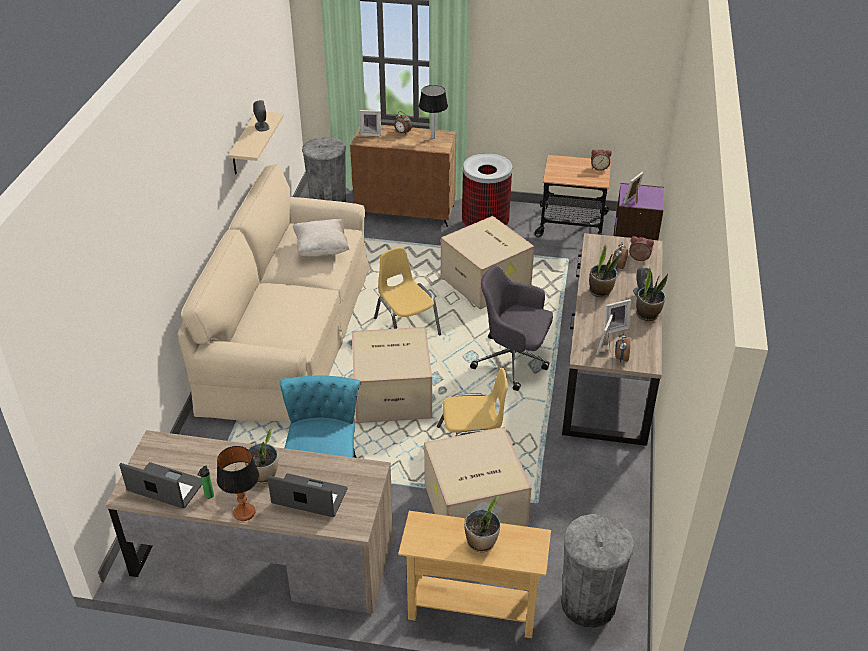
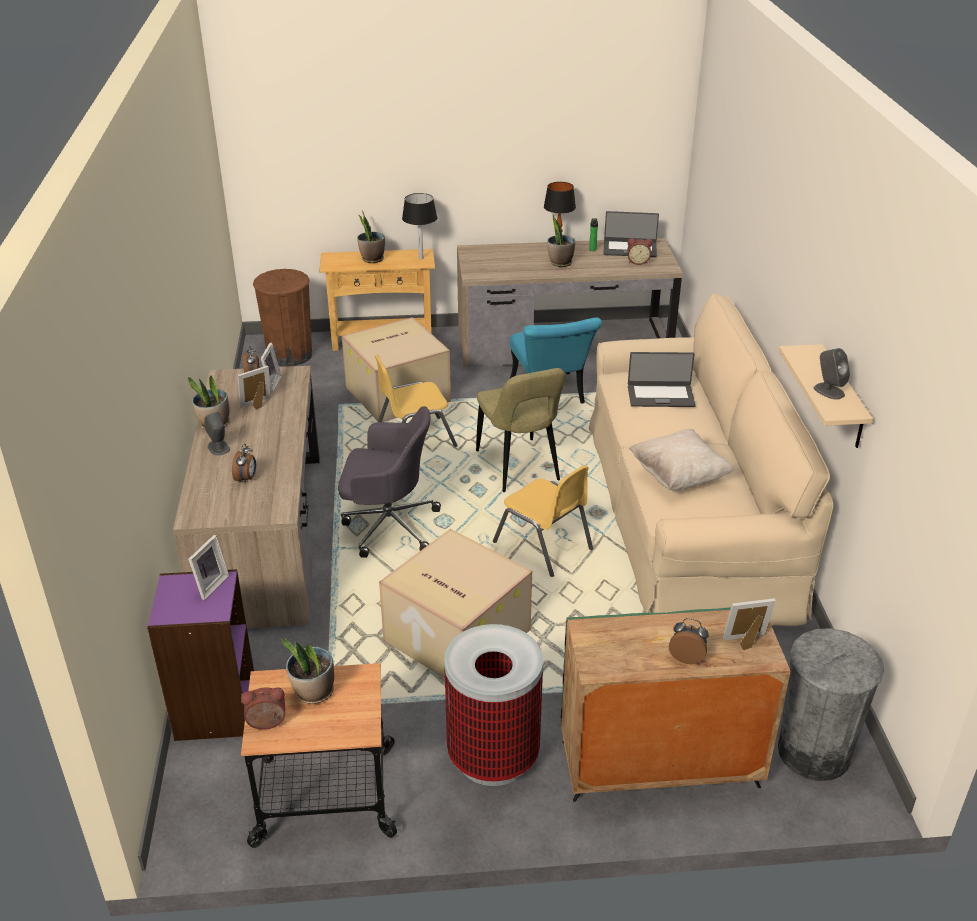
camera: 165 degrees right, 5 degrees down
laptop [267,473,348,517] -> laptop moved to [628,352,695,407]
brown cabinet [350,125,456,227] -> green cabinet [561,607,790,802]
cardboard box [352,327,432,423] -> beige chair [476,368,566,492]
black table lamp [419,85,448,139] -> black table lamp moved to [402,193,437,259]
grey trash can [561,514,634,628] -> brown trash can [253,269,312,367]
potted plant [589,243,620,297] -> potted plant moved to [281,638,334,704]
alarm clock [629,236,654,261] -> alarm clock moved to [627,239,652,265]

